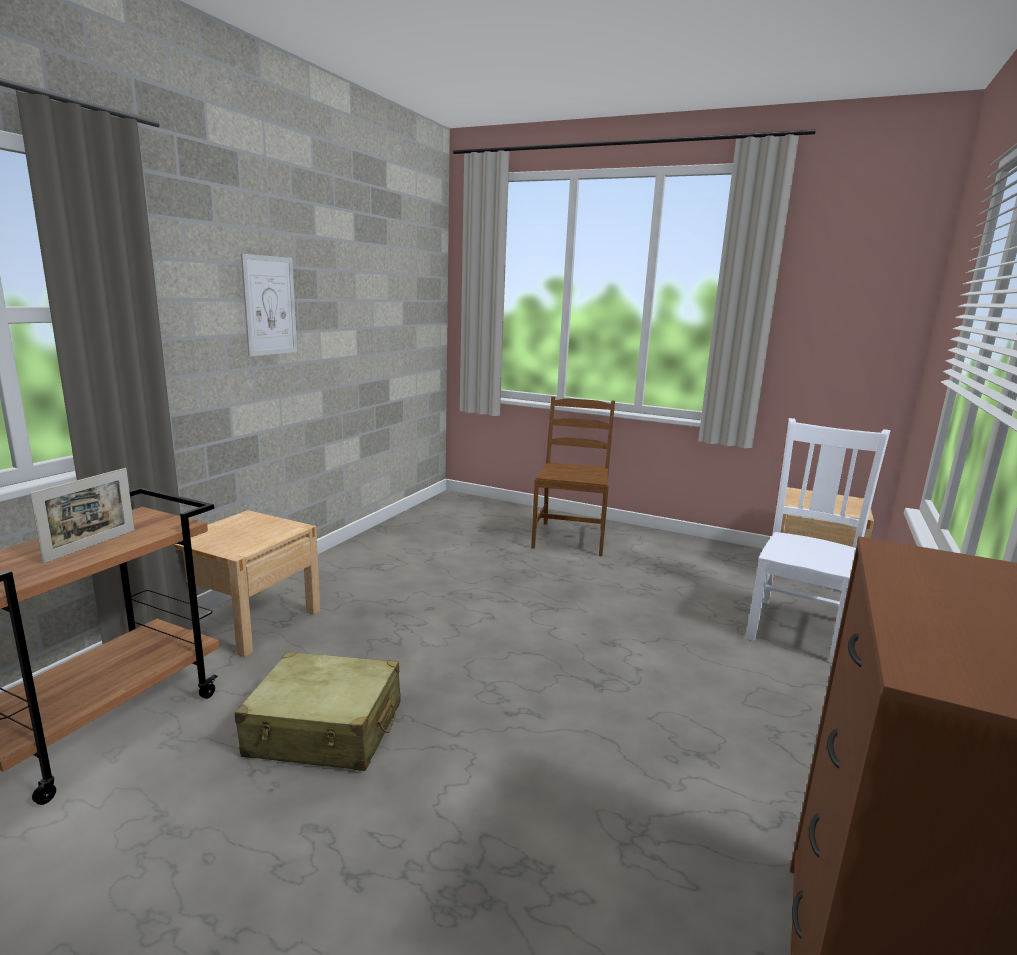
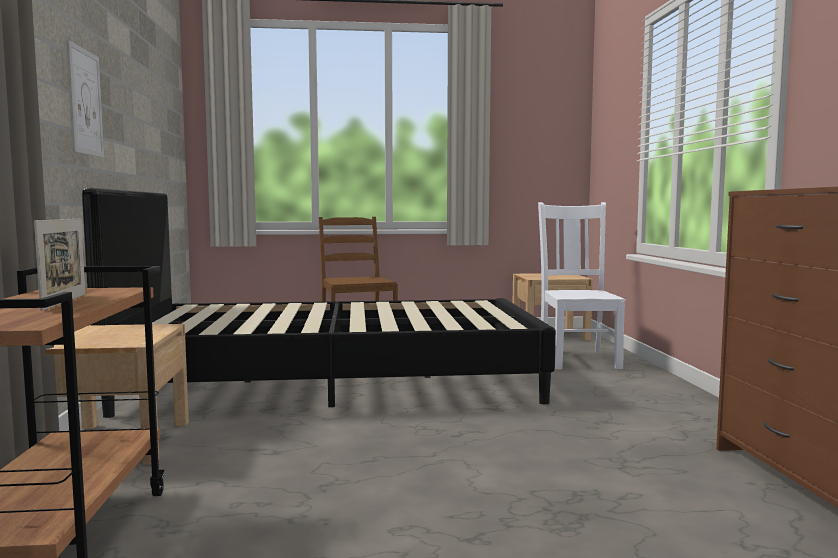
camera: 30 degrees left, 10 degrees down
beige suitcase [235,652,401,771] -> none
none -> black bed [82,188,556,418]

